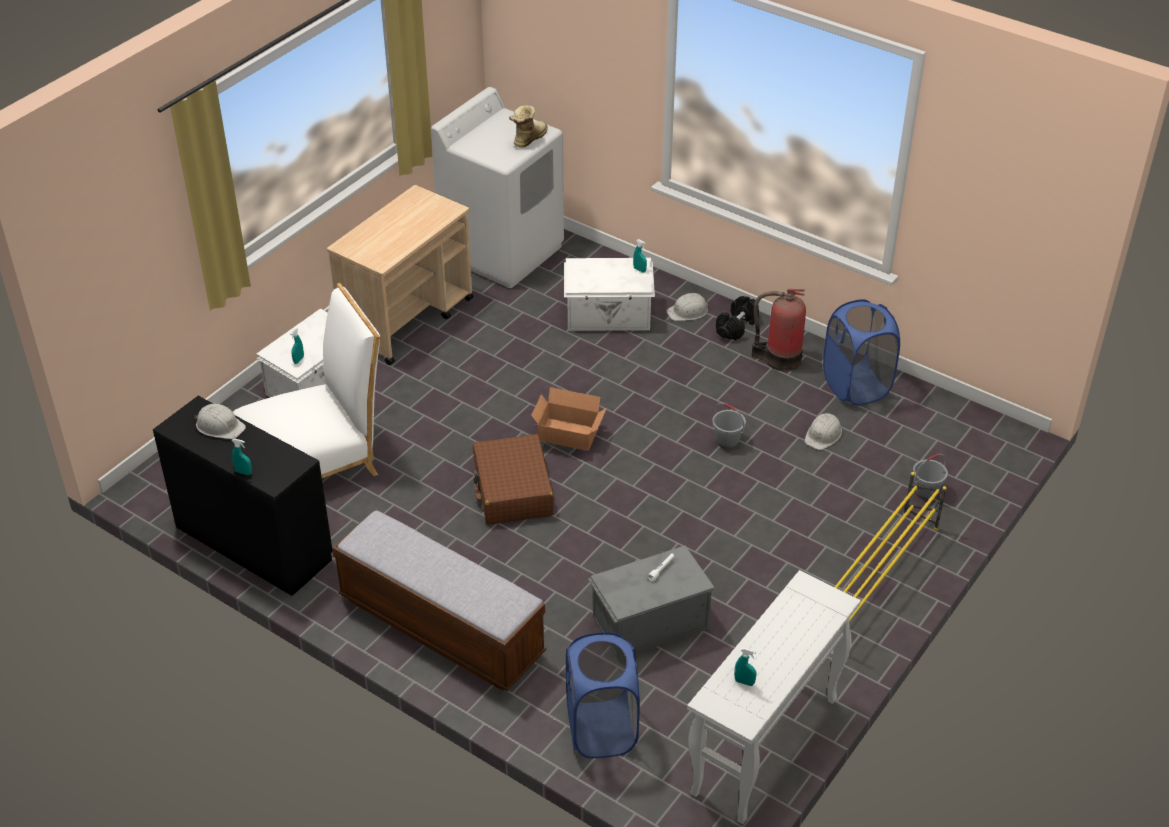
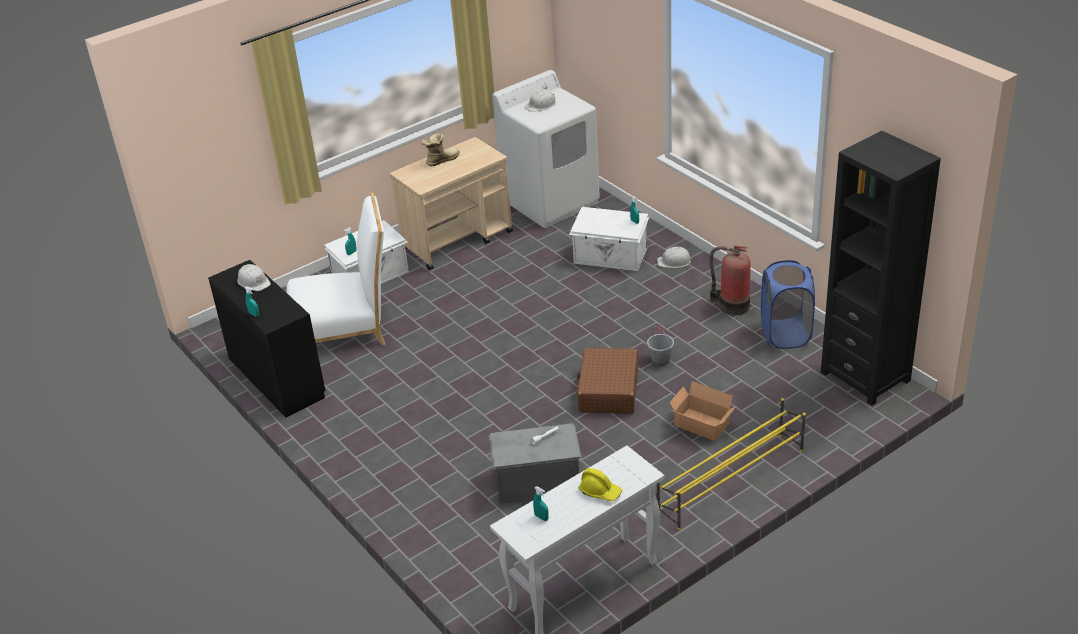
camera: 20 degrees right, 5 degrees down
bench [332,511,546,691] -> none
brown suitcase [473,434,554,525] -> brown suitcase moved to [577,348,638,414]
boot [509,105,548,148] -> boot moved to [421,134,460,166]
cardboard box [531,387,607,451] -> cardboard box moved to [669,381,736,441]
blue laundry basket [566,632,640,758] -> none
black dumbbell [716,296,759,340] -> none
white hard hat [805,413,842,450] -> white hard hat moved to [525,89,556,112]
grey bucket [912,453,948,500] -> none
none -> yellow hard hat [579,468,622,501]
none -> black bookcase [821,131,941,406]

